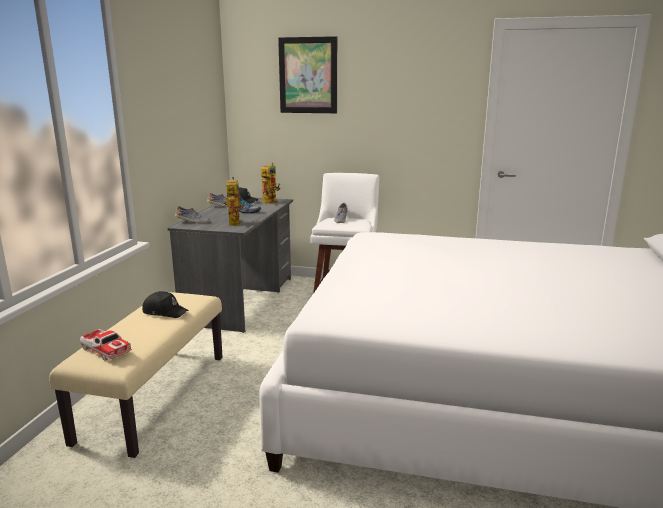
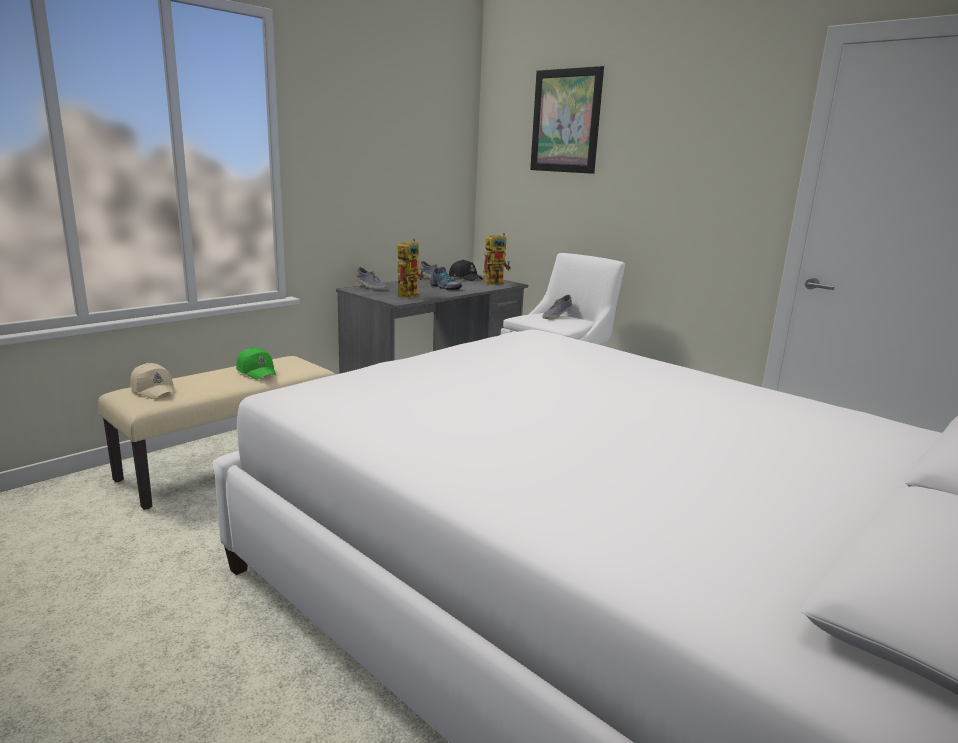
camera: 30 degrees right, 0 degrees up
toy car [80,329,132,361] -> beige cap [130,363,175,399]
black cap [142,291,189,318] -> green cap [236,347,276,380]

